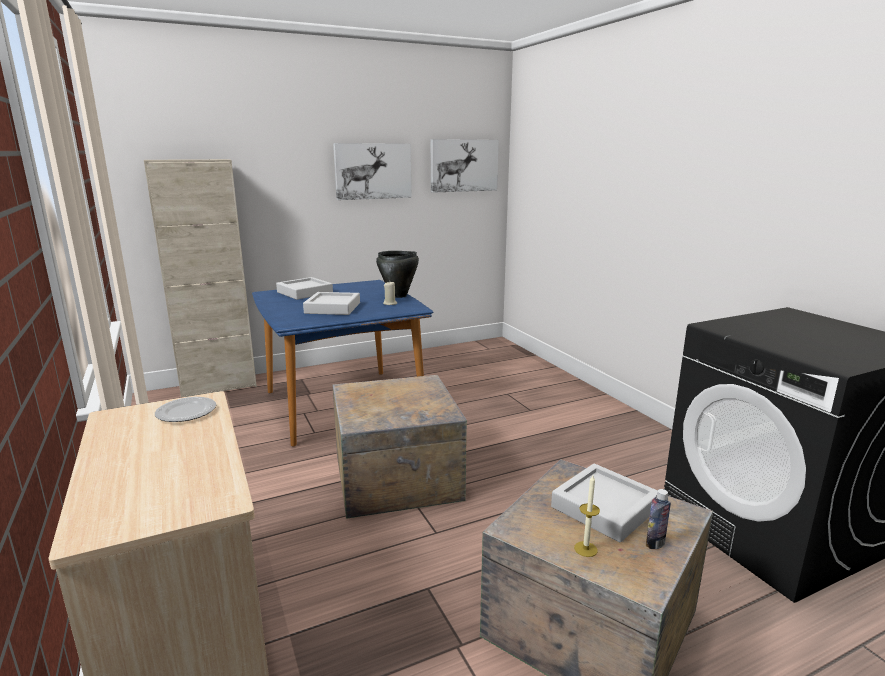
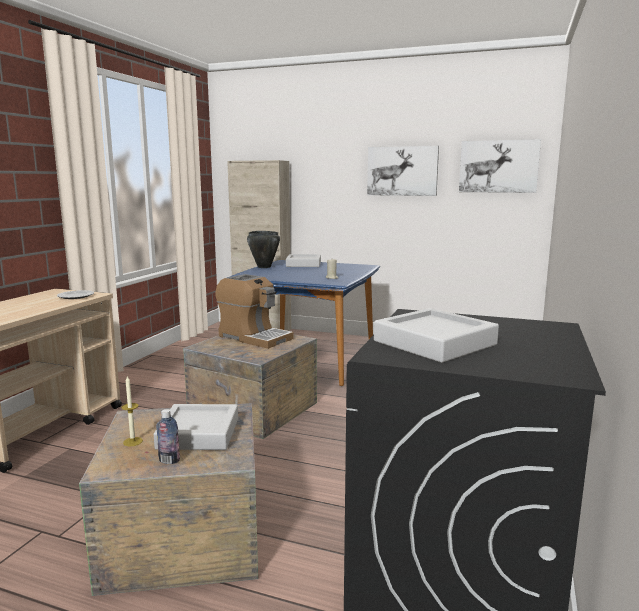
camera: 45 degrees right, 5 degrees down
grey tray [303,292,360,315] -> grey tray moved to [374,308,499,363]
black cooking pot [376,251,419,298] -> black cooking pot moved to [247,231,280,268]
none -> coffee machine [215,274,294,349]

